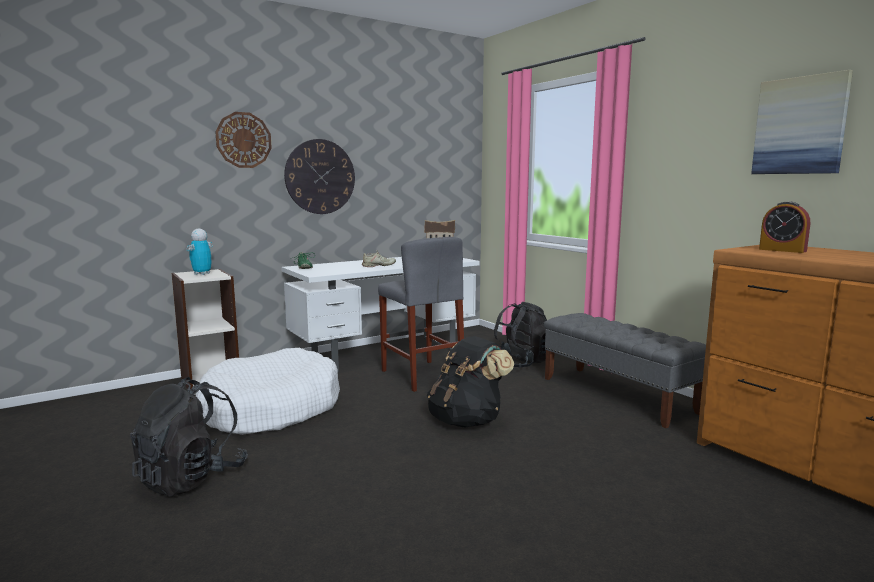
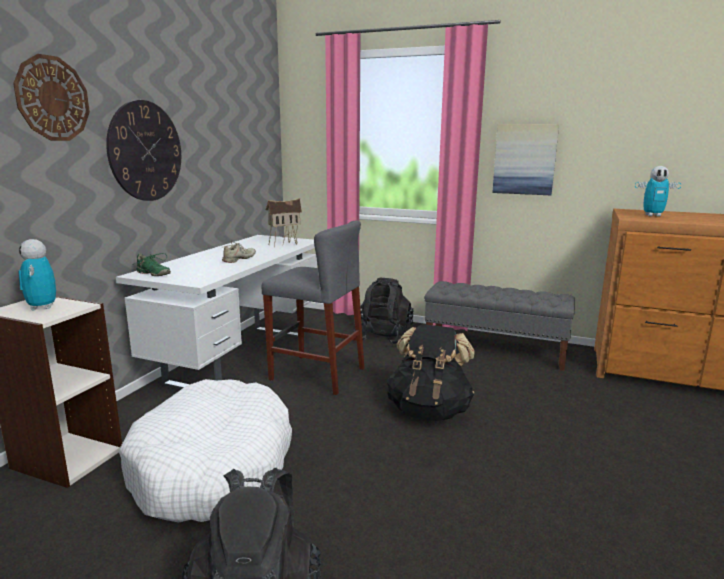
camera: 35 degrees left, 5 degrees up
picture [751,70,853,174] -> picture moved to [492,124,559,195]
alarm clock [759,201,810,253] -> toy robot [635,166,681,217]

